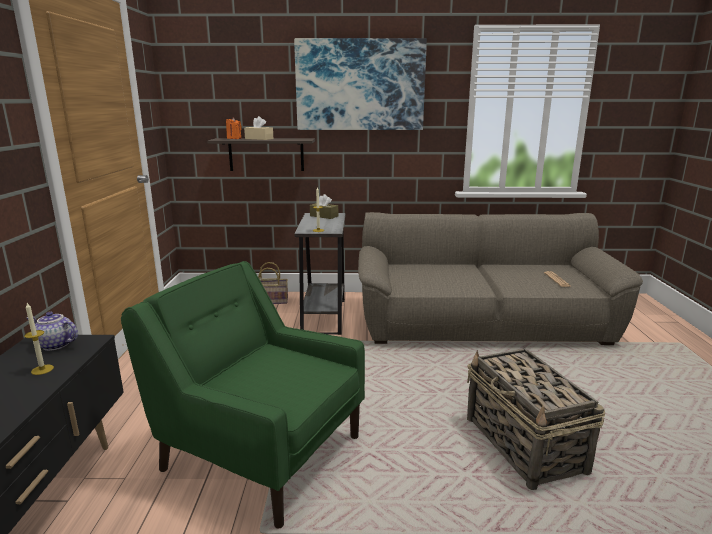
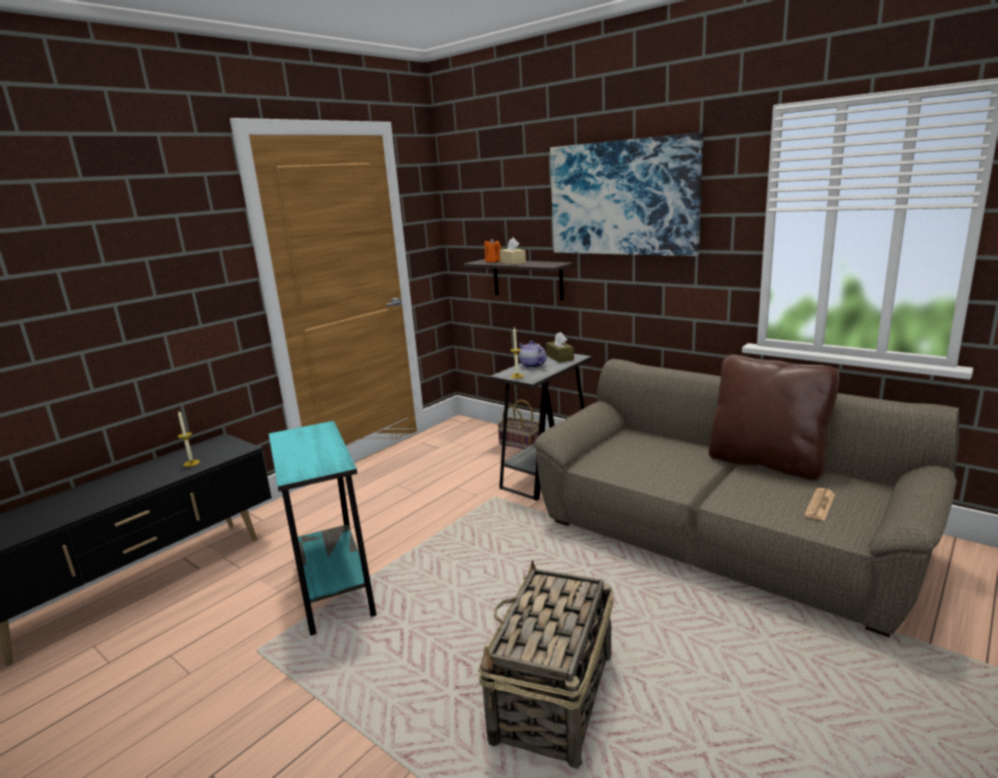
camera: 40 degrees right, 0 degrees up
teapot [27,312,78,351] -> teapot moved to [519,341,546,368]
green armchair [121,261,365,529] -> turquoise side table [269,421,376,636]
none -> brown pillow [709,354,840,480]

